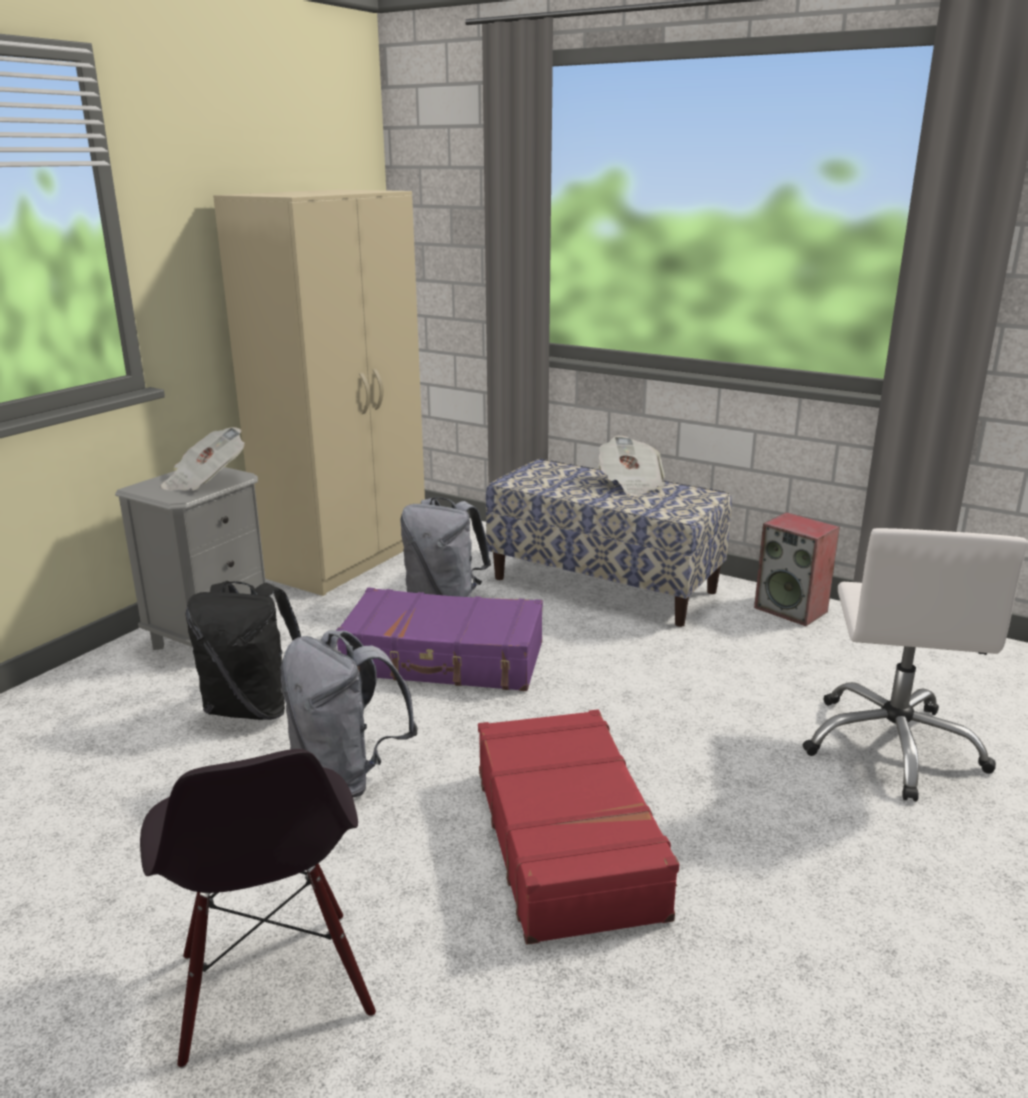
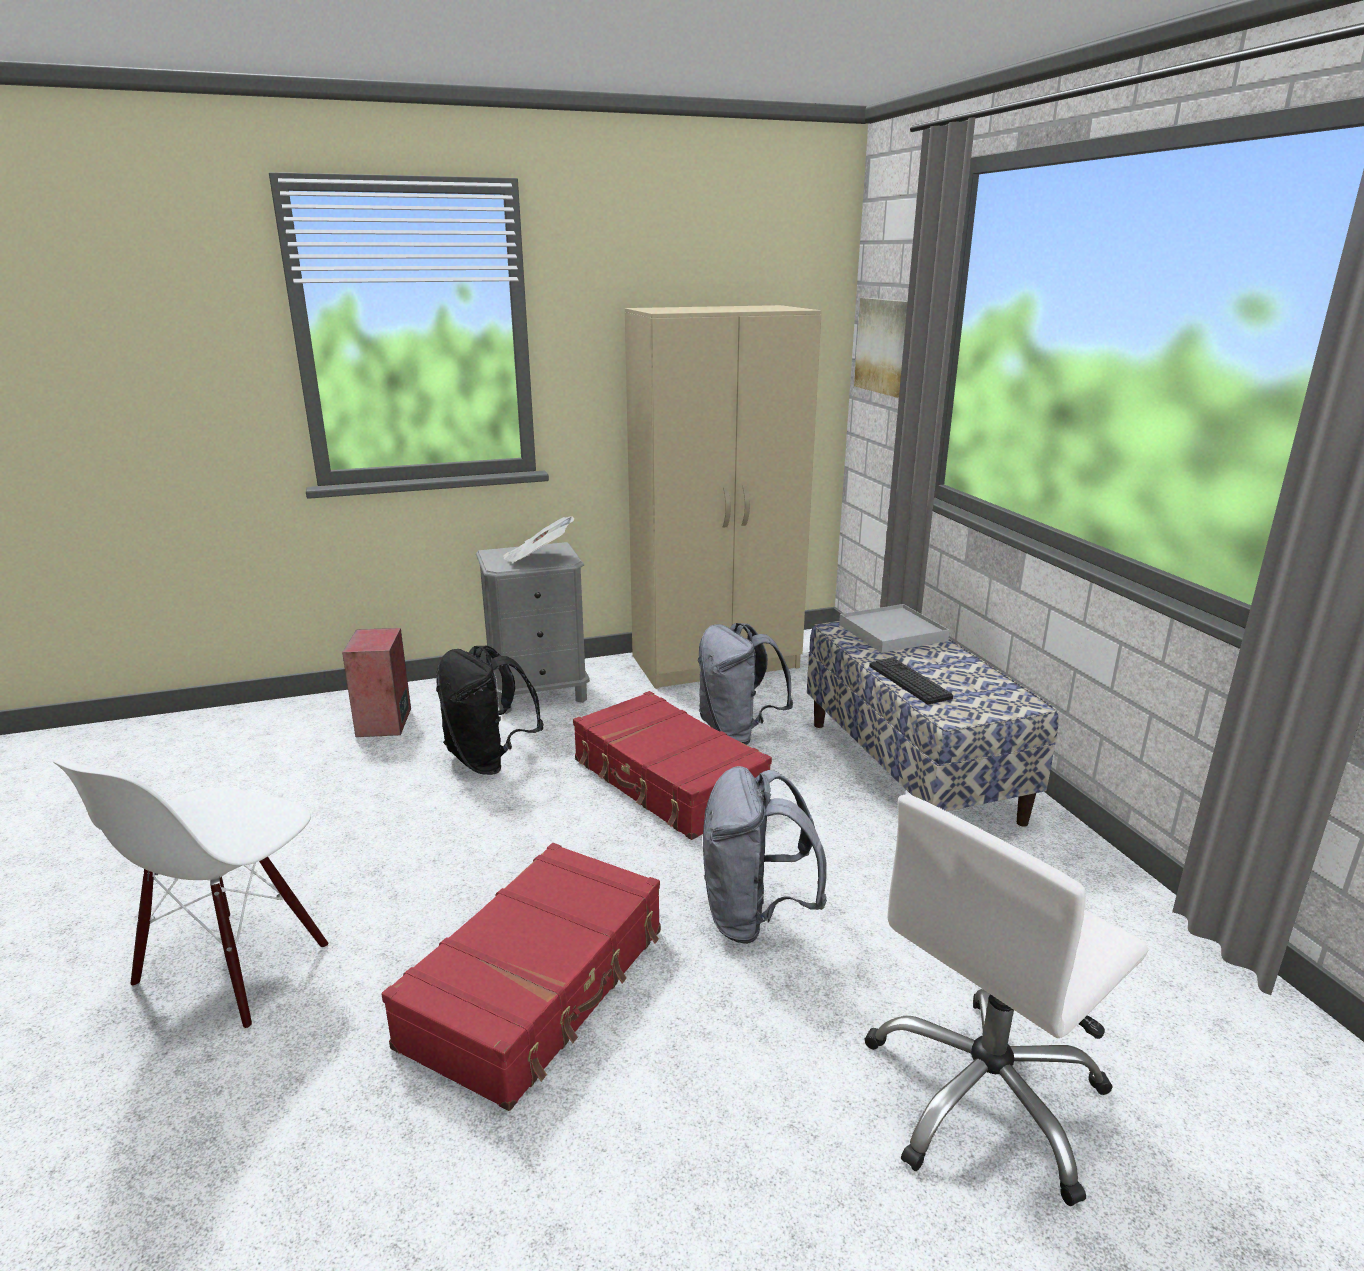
camera: 40 degrees right, 0 degrees up
black chair [140,749,376,1069] -> white chair [53,759,329,1030]
grey backpack [281,630,418,797] -> grey backpack moved to [703,766,827,944]
purple suitcase [336,587,543,691] -> red suitcase [573,691,772,840]
newspaper [598,436,665,496] -> none
speaker [754,512,840,626] -> speaker moved to [342,628,411,737]
none -> white tray [839,604,949,653]
none -> picture [854,298,908,398]
none -> keyboard [869,657,953,704]

